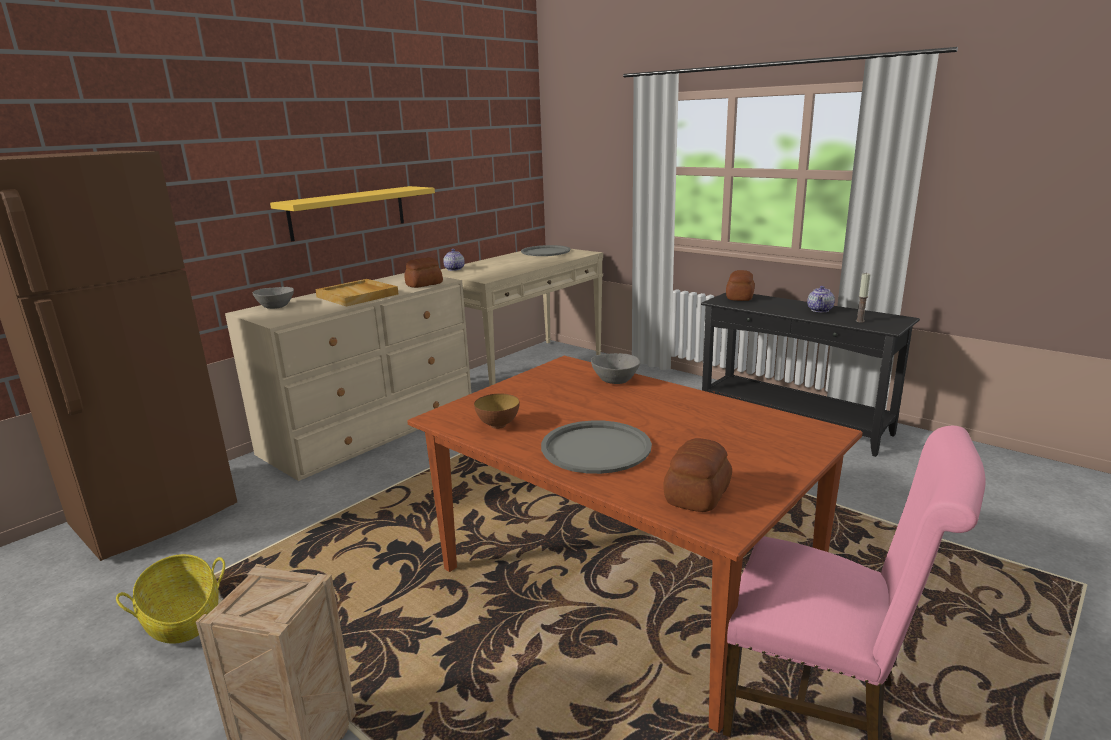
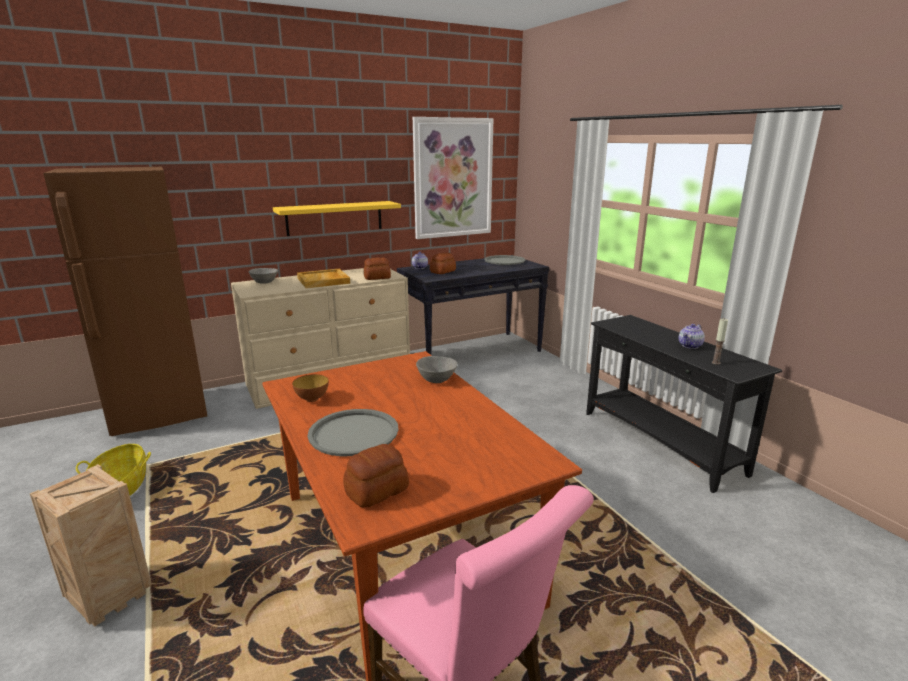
camera: 20 degrees right, 0 degrees up
beige console table [441,249,603,386] -> black console table [397,255,549,355]
bread [726,270,755,301] -> bread moved to [430,252,456,274]
none -> picture [413,117,493,239]

